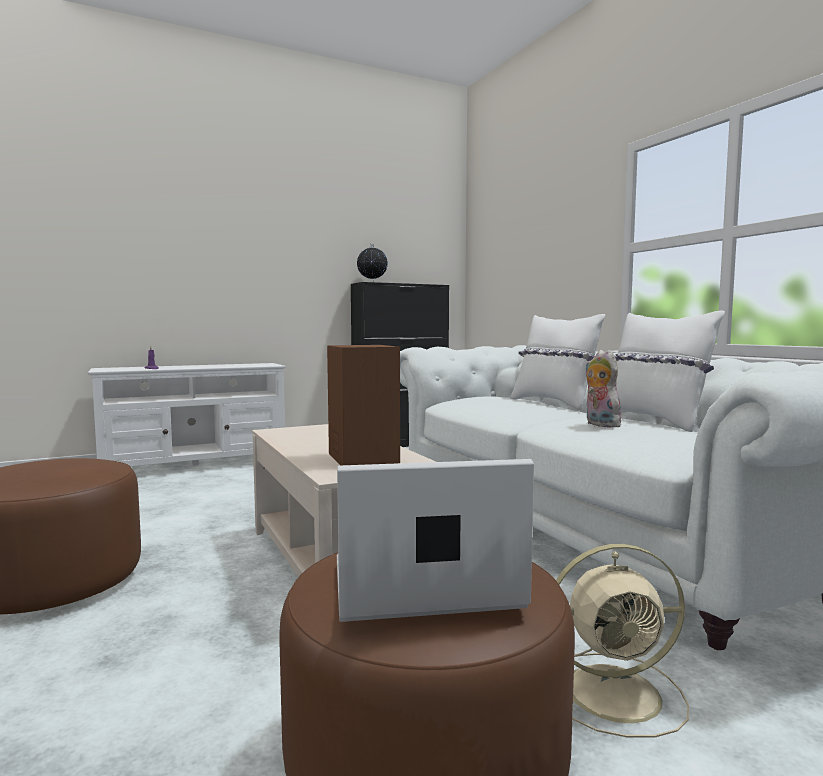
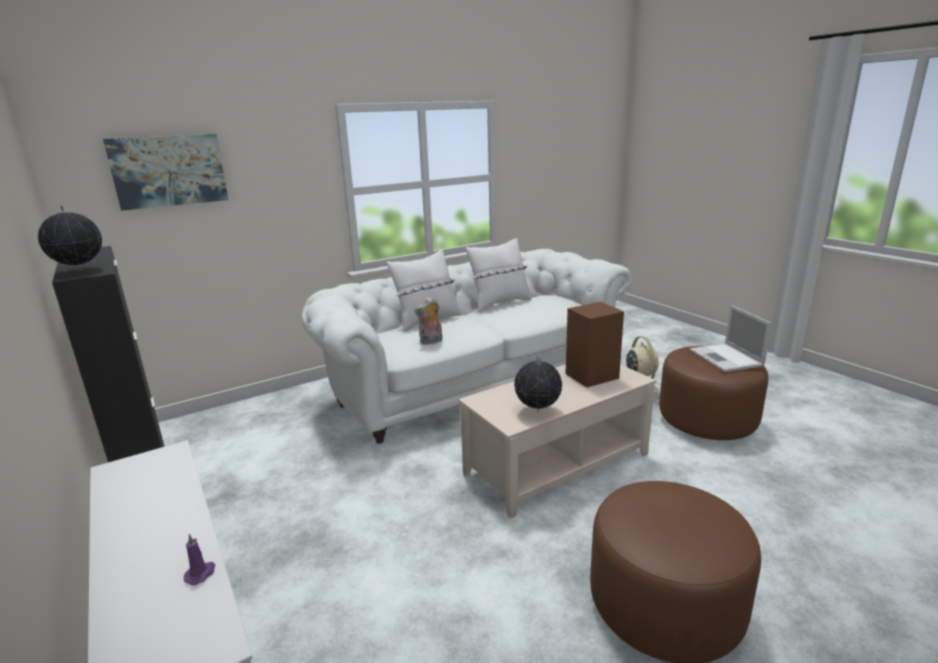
camera: 95 degrees left, 15 degrees up
plush toy [585,350,621,428] -> plush toy moved to [414,296,442,345]
none -> picture [103,134,228,211]
none -> globe [514,357,562,412]

